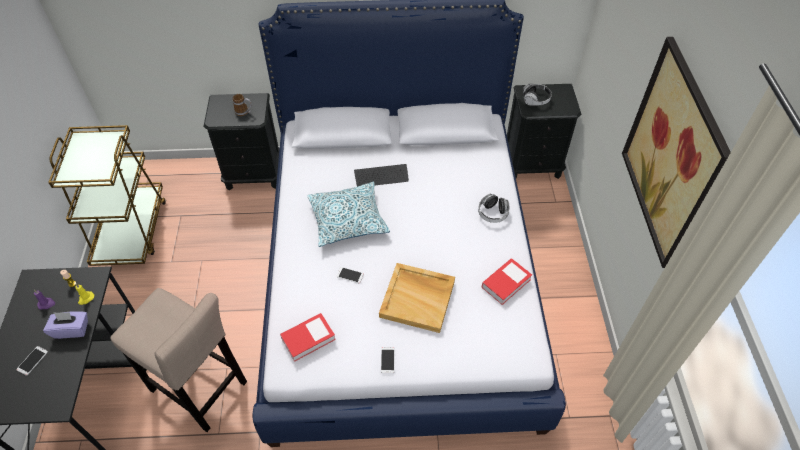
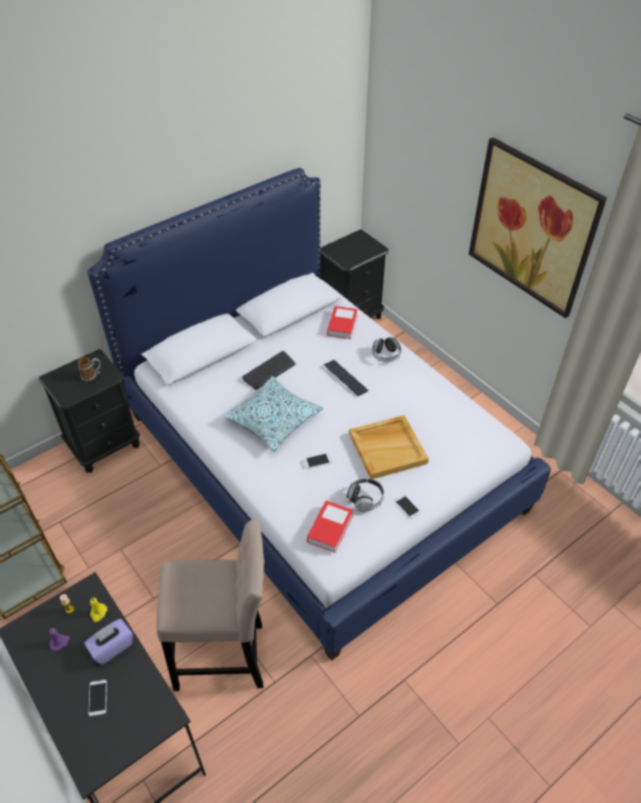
camera: 35 degrees left, 5 degrees down
book [482,258,532,305] -> book moved to [327,306,358,339]
headphones [523,84,552,106] -> headphones moved to [346,478,384,512]
none -> keyboard [324,360,368,396]

